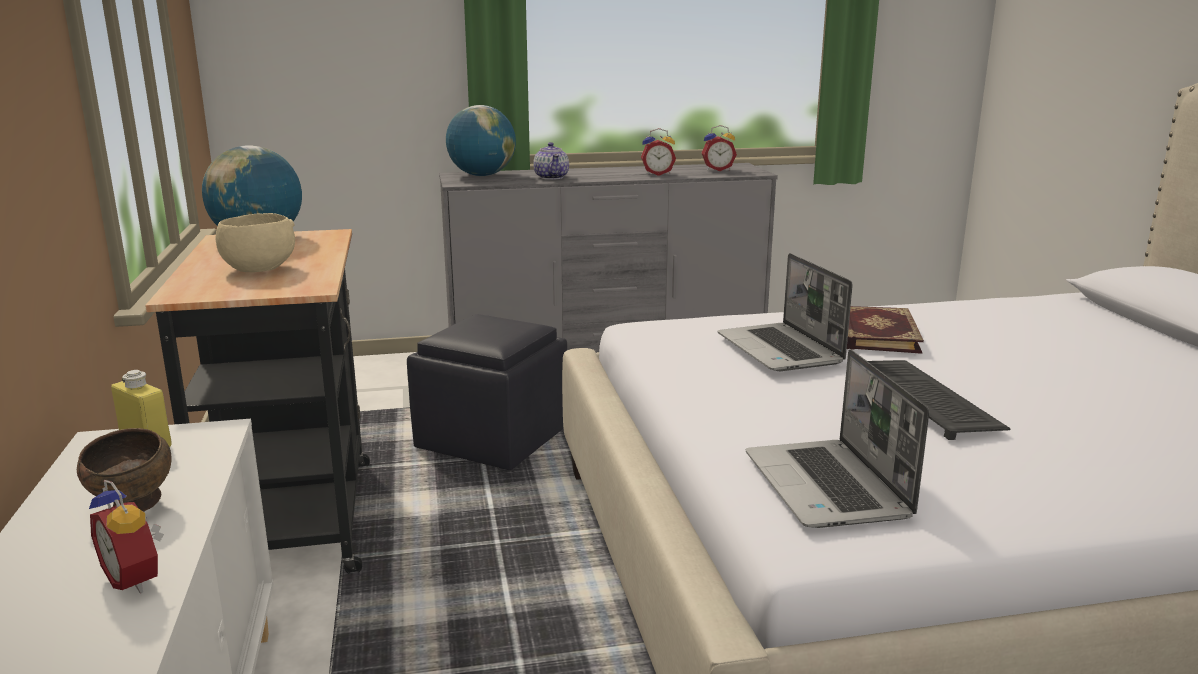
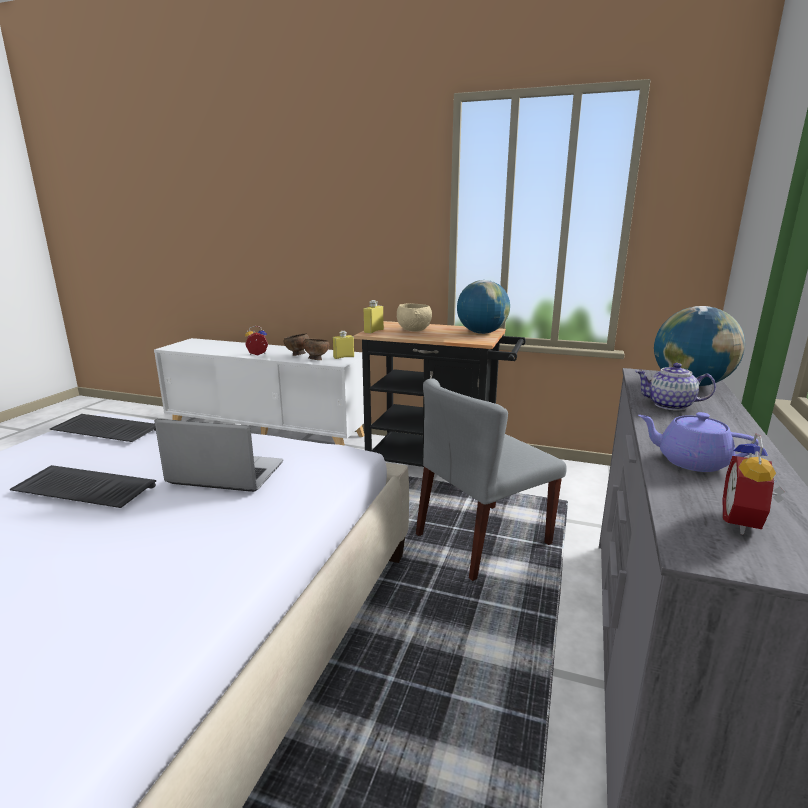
camera: 120 degrees right, 0 degrees up
black ottoman [407,314,567,470] -> grey chair [416,378,567,581]
alarm clock [641,128,676,176] -> purple teapot [638,412,759,472]
laptop [746,349,929,528] -> keyboard [50,414,156,442]
book [847,306,924,354] -> none
none -> brown bowl [303,338,329,360]
none -> yellow bottle [364,300,384,334]

